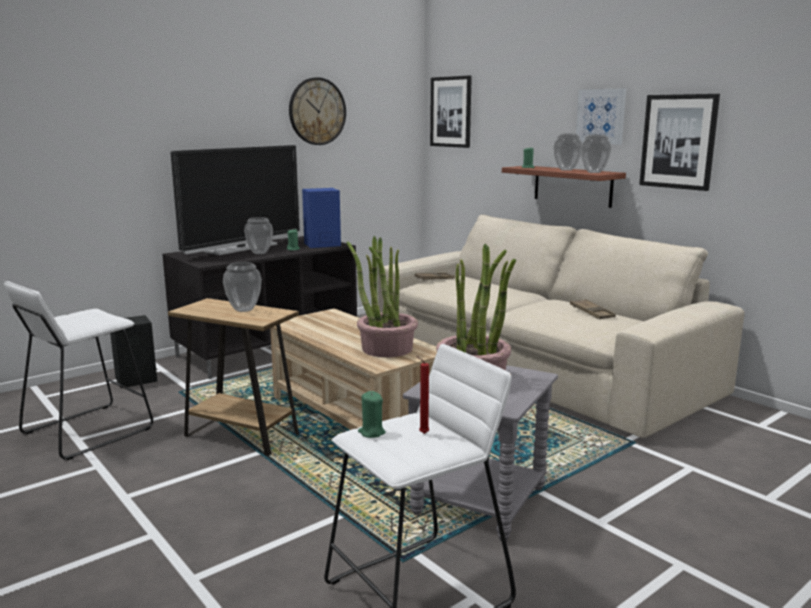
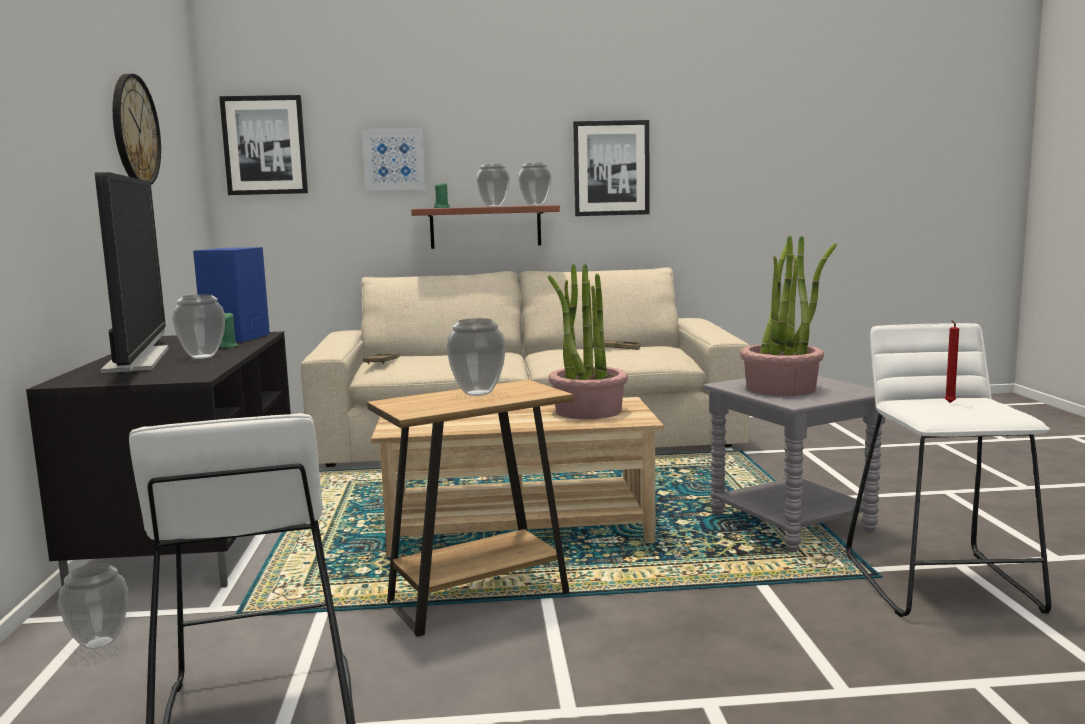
camera: 55 degrees left, 5 degrees down
black speaker [110,315,157,388] -> vase [58,563,128,649]
green candle [358,391,386,438] -> none
picture [576,88,626,145] -> picture moved to [362,128,426,191]

